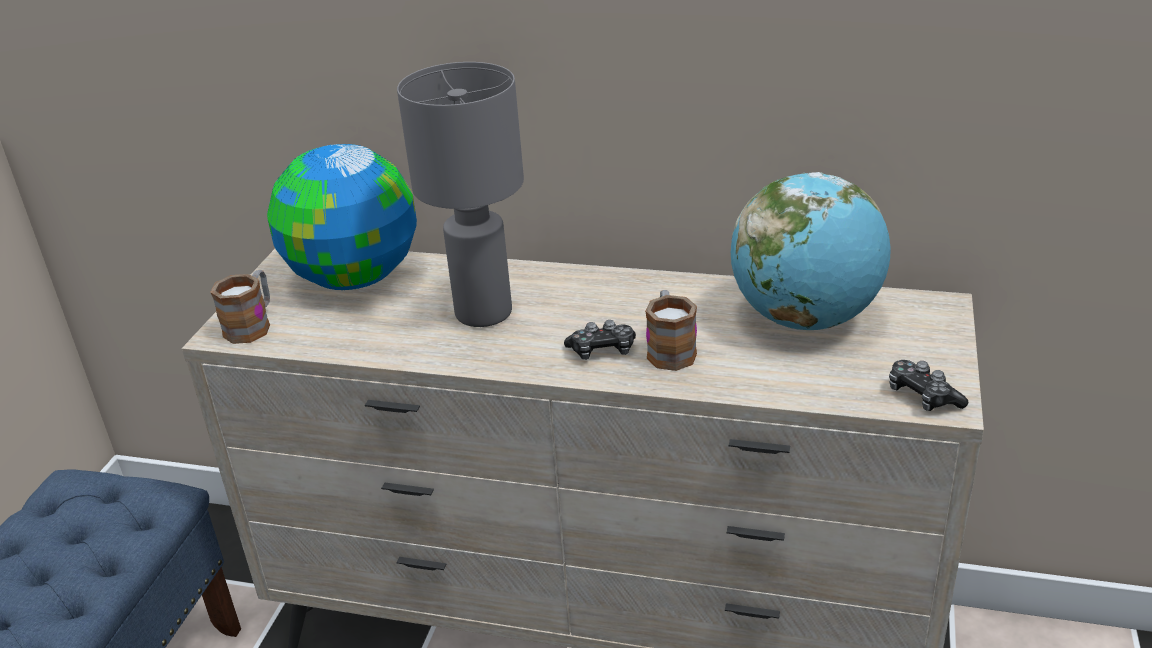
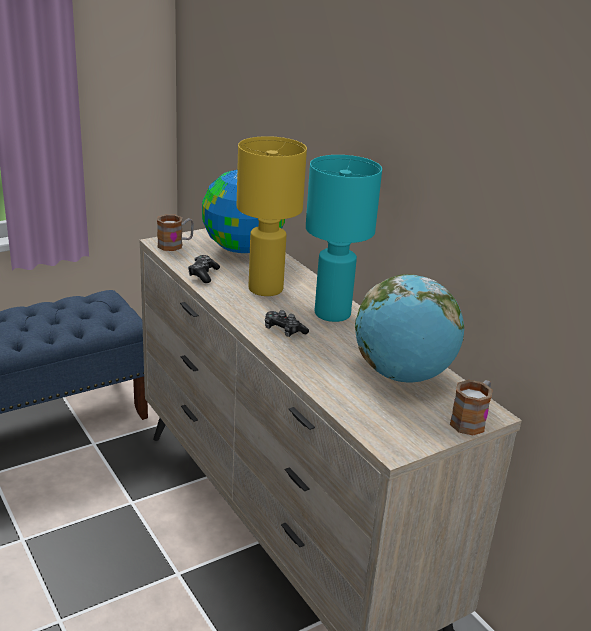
camera: 40 degrees right, 5 degrees down
grey table lamp [397,62,524,327] -> yellow table lamp [237,136,307,296]
mug [645,290,697,371] -> mug moved to [450,380,492,435]
game controller [889,360,968,411] -> game controller moved to [188,255,220,283]
none -> turquoise table lamp [306,155,382,322]

